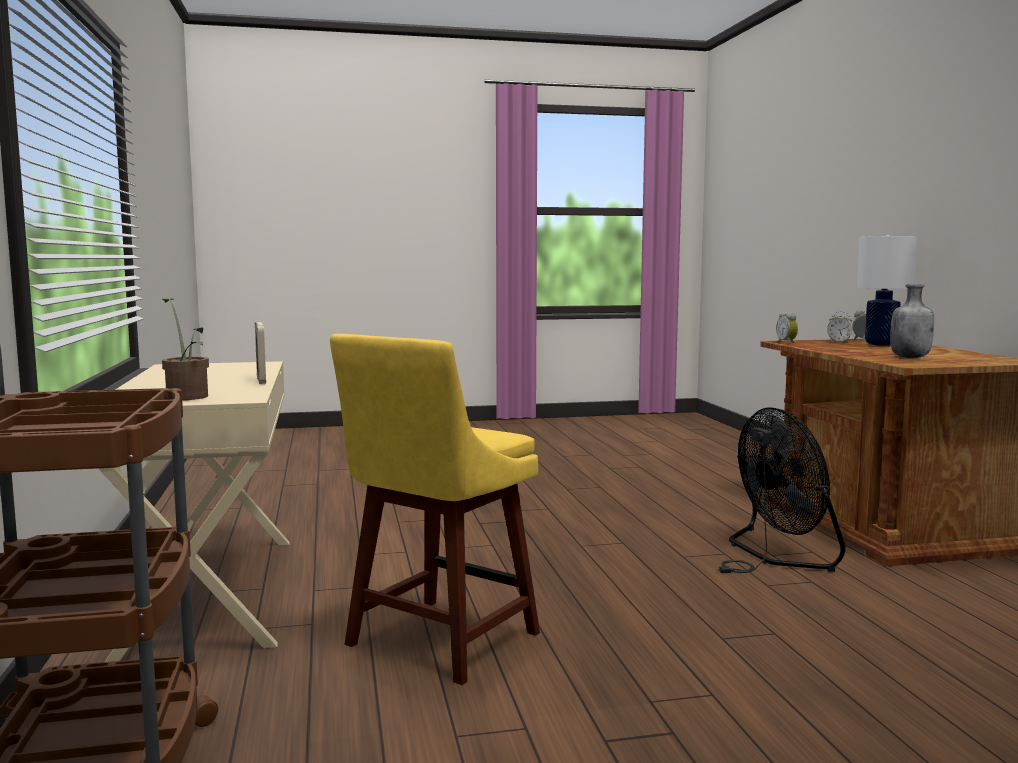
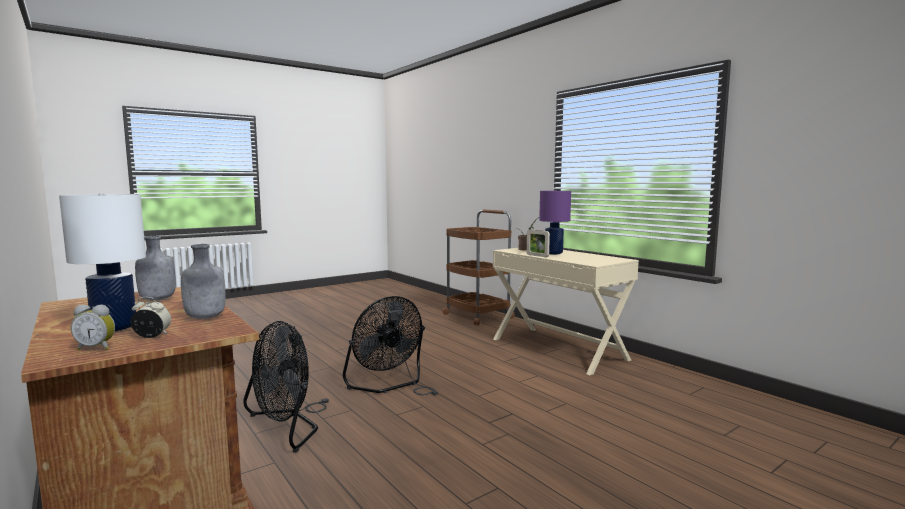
camera: 155 degrees right, 0 degrees up
yellow chair [330,334,540,685] -> none
alarm clock [776,312,798,344] -> none
none -> grey bottle [181,244,226,319]
none -> black fan [343,296,438,396]
none -> purple table lamp [539,190,571,255]

